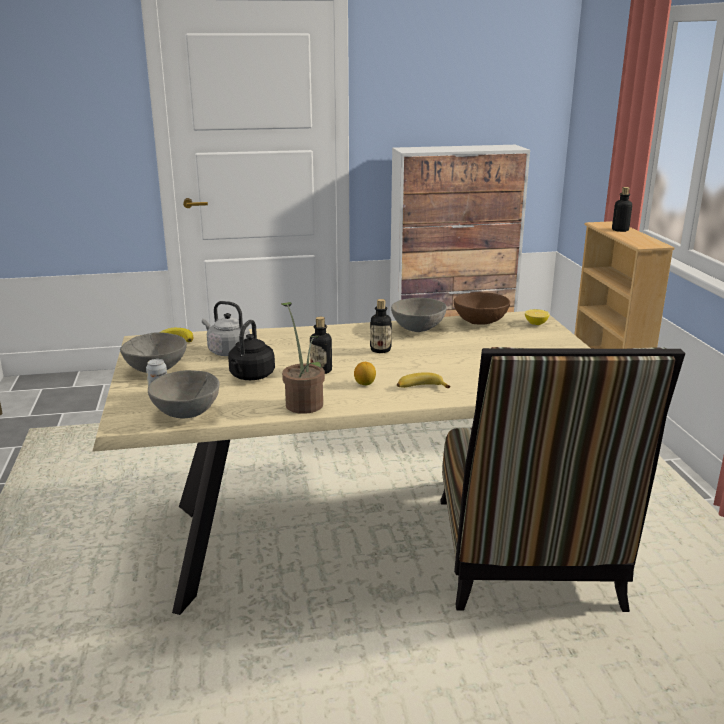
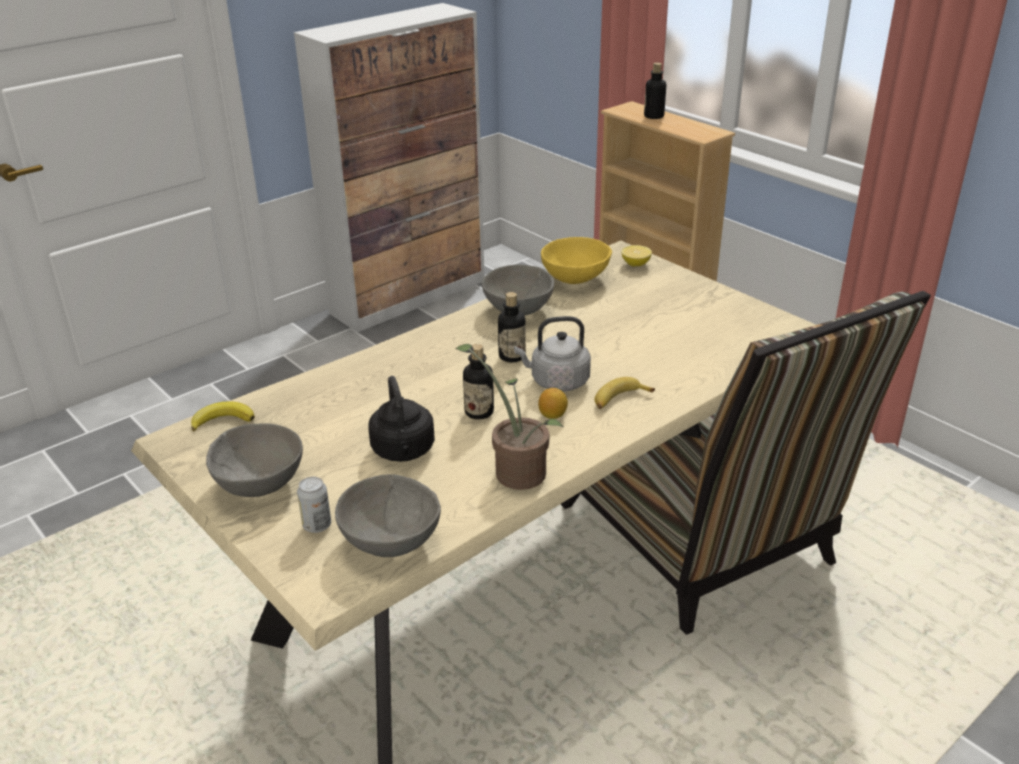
camera: 30 degrees left, 10 degrees up
grey kettle [202,301,250,356] -> grey kettle moved to [514,316,591,392]
brown bowl [454,292,510,325] -> yellow bowl [541,237,612,284]

